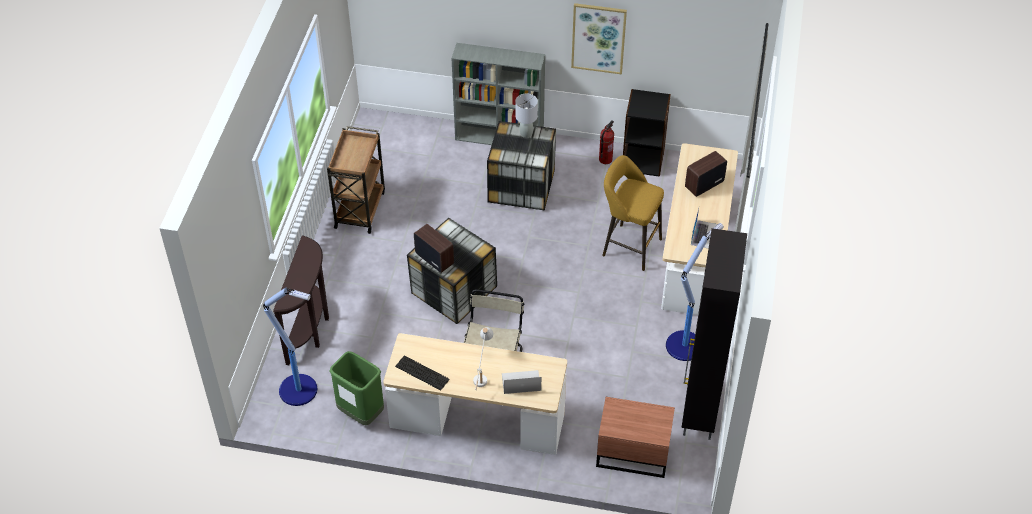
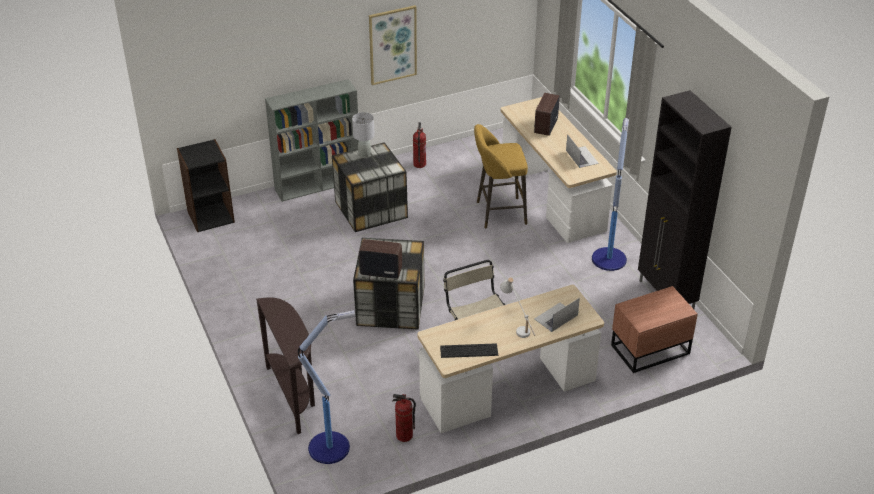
camera: 35 degrees left, 10 degrees down
brown cart [327,126,385,234] -> none
green trash can [329,351,384,426] -> fire extinguisher [392,394,416,442]
black bookcase [623,89,671,177] -> black bookcase moved to [177,139,235,232]

